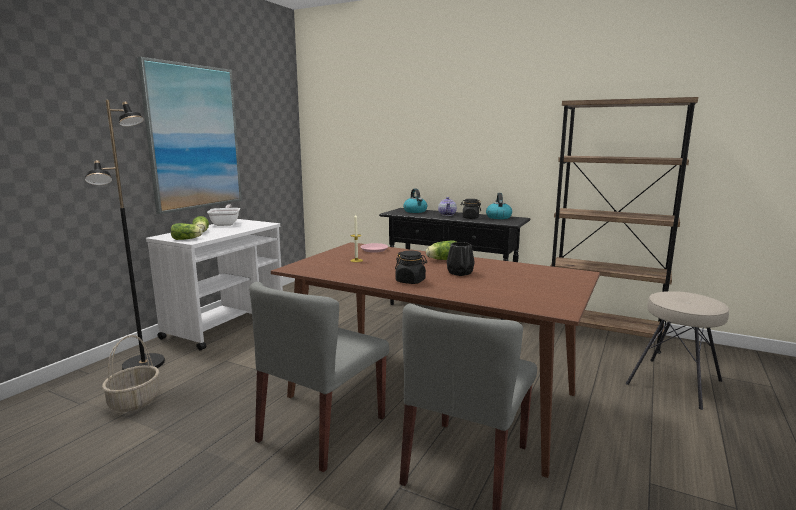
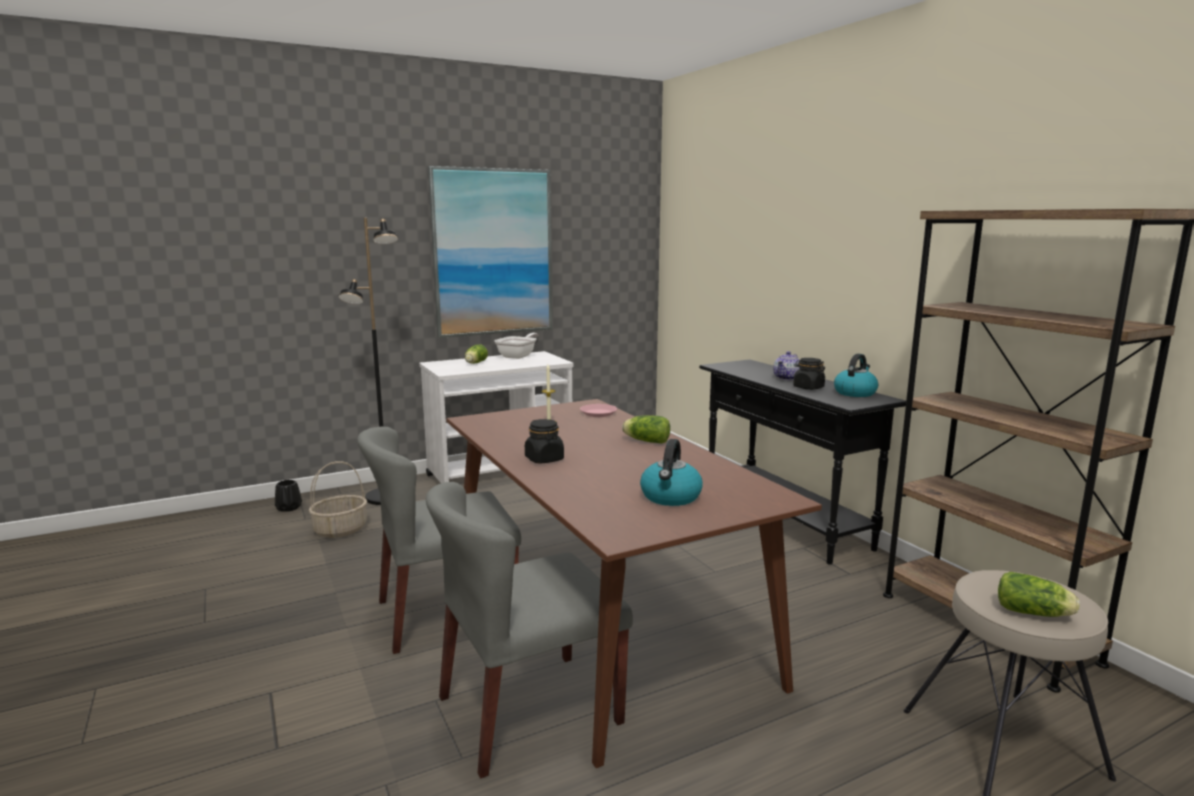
camera: 35 degrees right, 0 degrees up
lettuce [171,223,203,240] -> lettuce moved to [998,572,1080,617]
kettle [403,188,427,213] -> kettle moved to [640,439,703,506]
black vase [447,242,475,276] -> black vase moved to [275,480,302,512]

